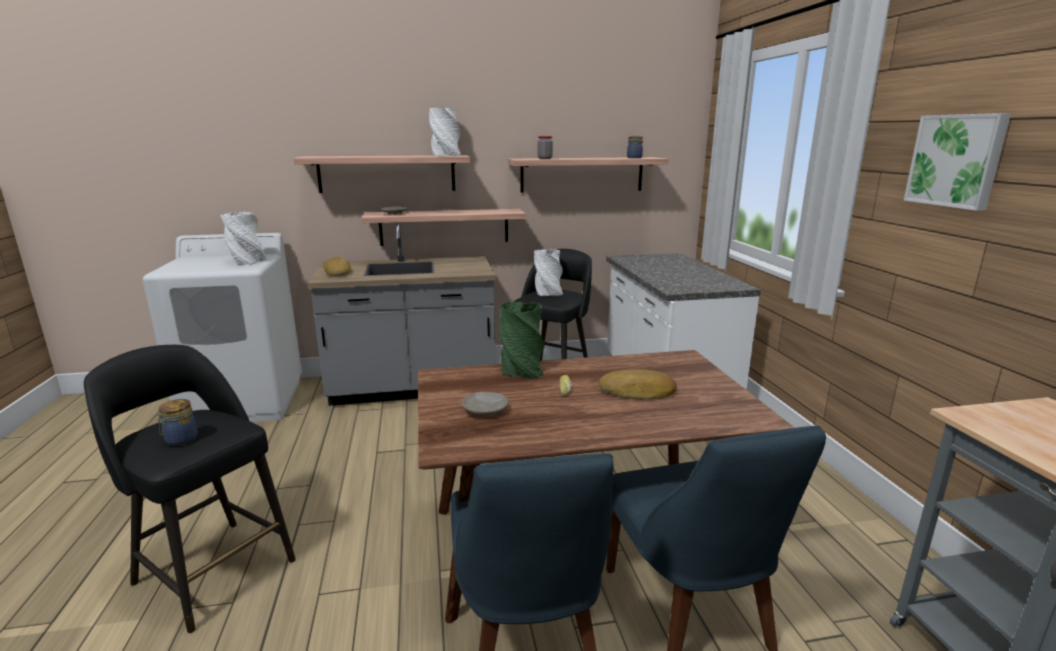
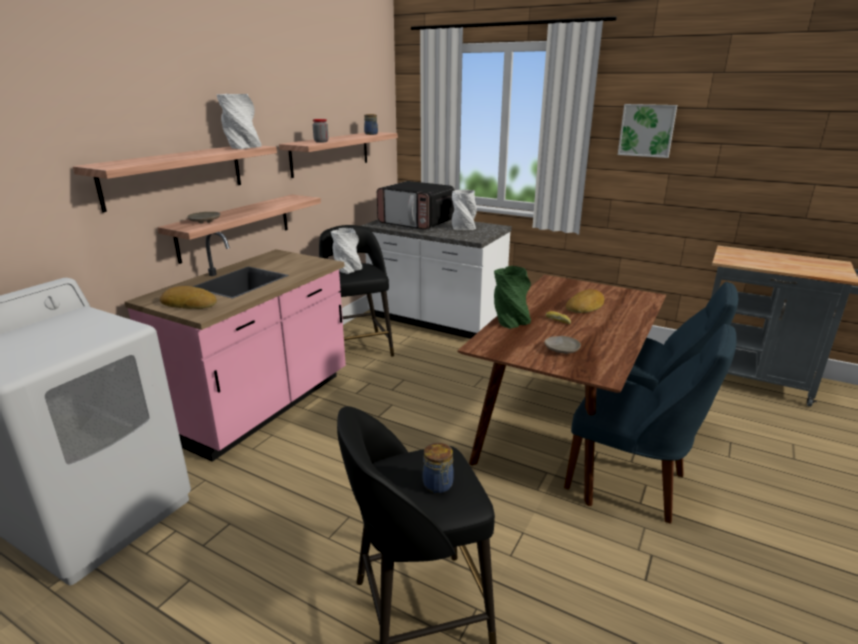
camera: 50 degrees left, 5 degrees up
white vase [220,212,266,265] -> white vase moved to [452,190,477,230]
grey counter [307,222,496,406] -> pink counter [125,232,346,462]
none -> microwave [377,181,455,230]

